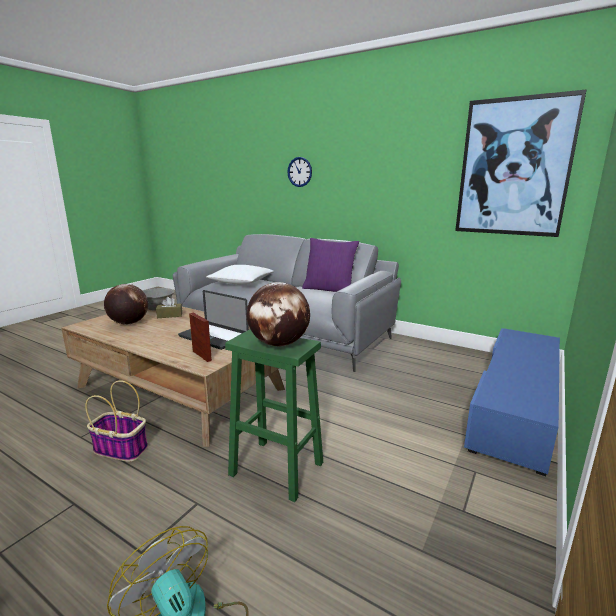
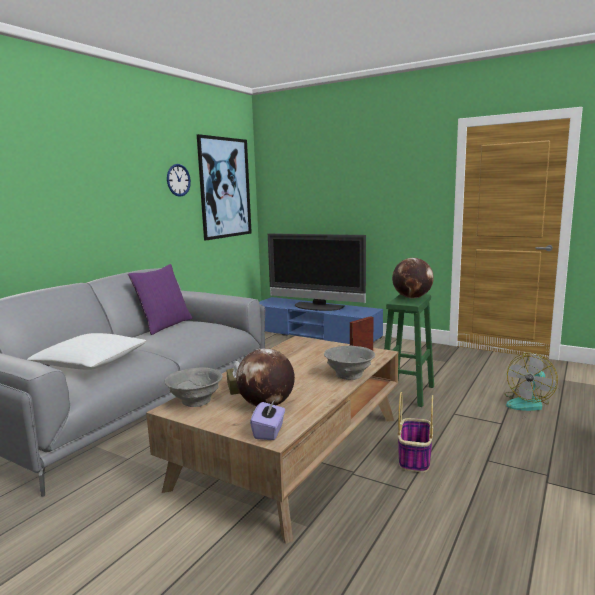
camera: 90 degrees left, 5 degrees down
laptop [178,290,249,350] -> none
wall clock [287,157,312,187] -> wall clock moved to [167,164,191,197]
none -> purple tissue box [250,399,285,440]
none -> television [268,233,366,311]
none -> grey bowl [324,346,375,380]

